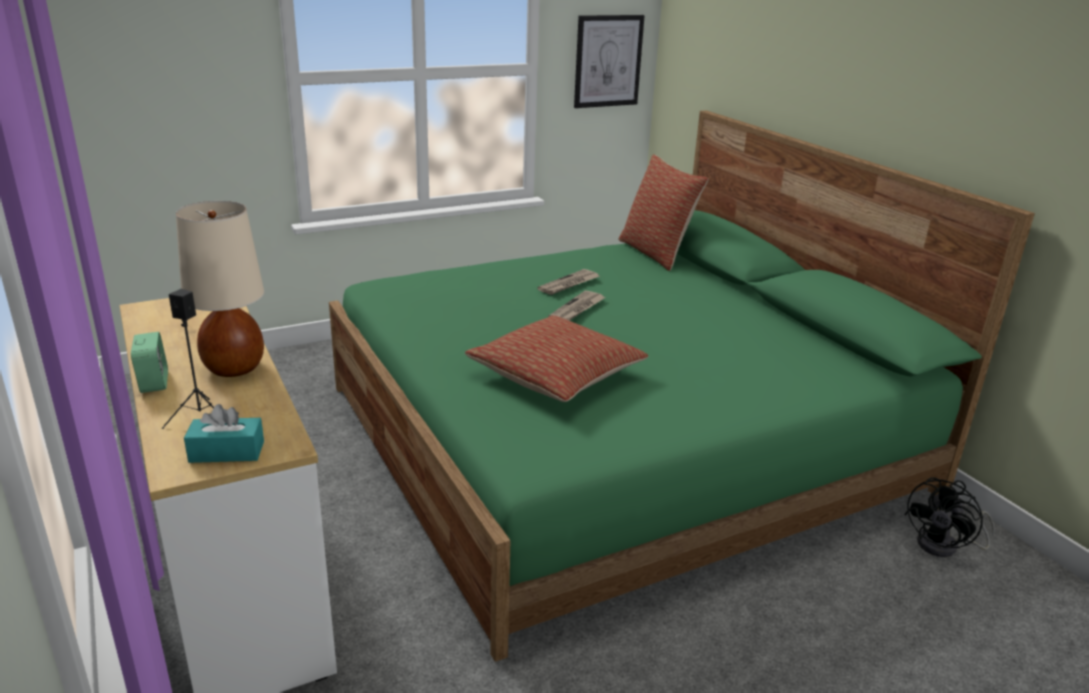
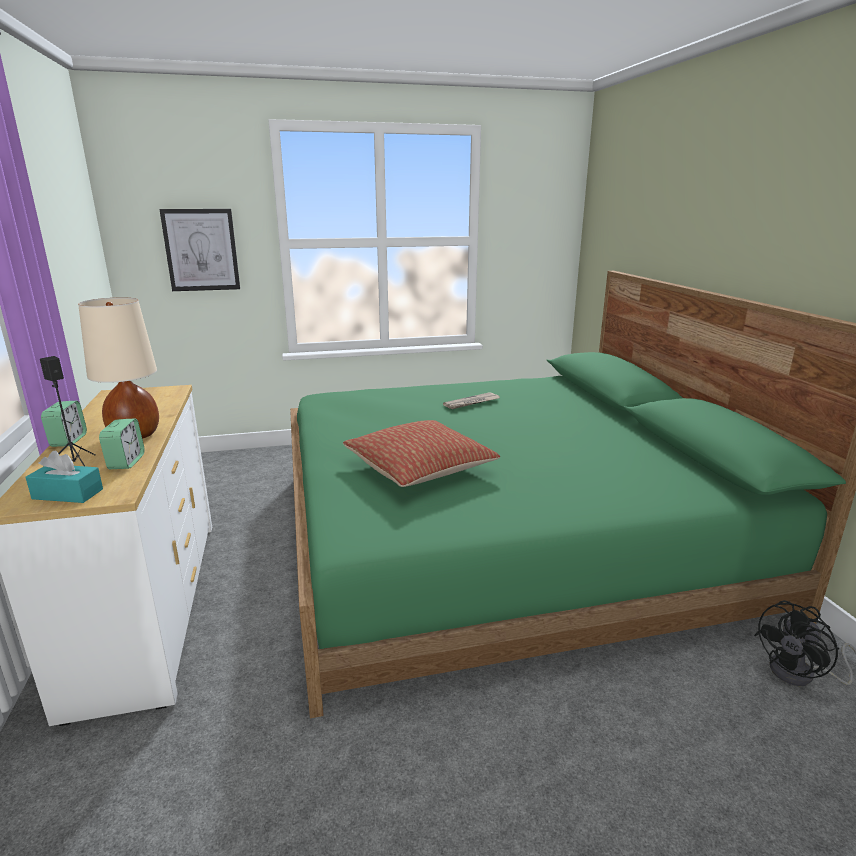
camera: 15 degrees right, 5 degrees down
newspaper [548,291,606,321] -> none
picture [574,15,645,108] -> picture moved to [159,209,240,291]
pillow [619,154,709,271] -> none
none -> alarm clock [99,419,144,469]

